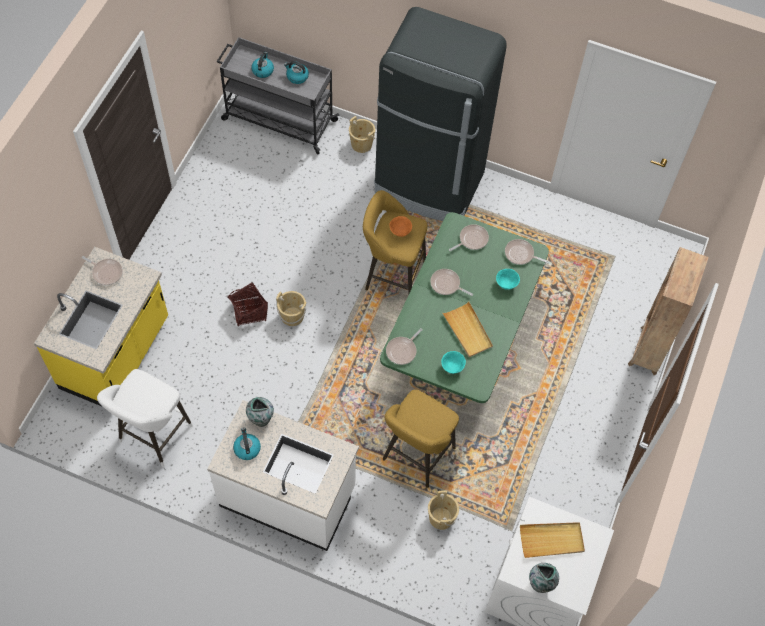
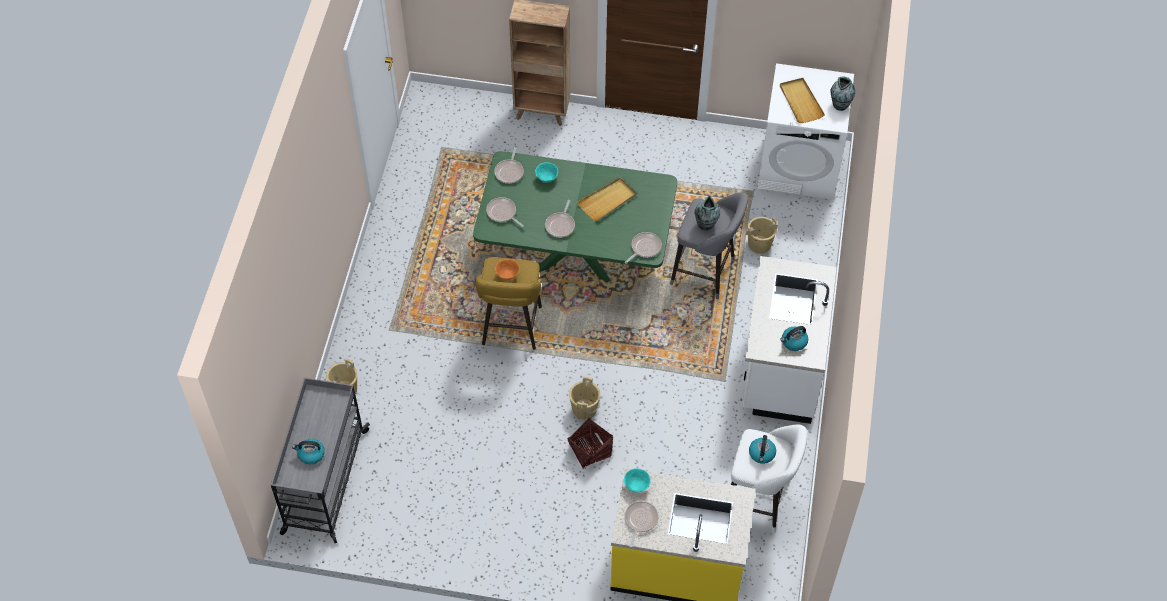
camera: 100 degrees left, 5 degrees down
vase [246,397,274,427] -> vase moved to [695,195,720,231]
kettle [284,61,309,84] -> kettle moved to [749,435,776,464]
black fridge [374,7,507,221] -> none
yellow stool [383,389,459,488] -> grey stool [670,192,748,299]
frying pan [386,328,423,365] -> frying pan turned 75 degrees counterclockwise [625,232,662,264]
turquoise bowl [441,351,466,374] -> turquoise bowl moved to [624,469,651,492]

